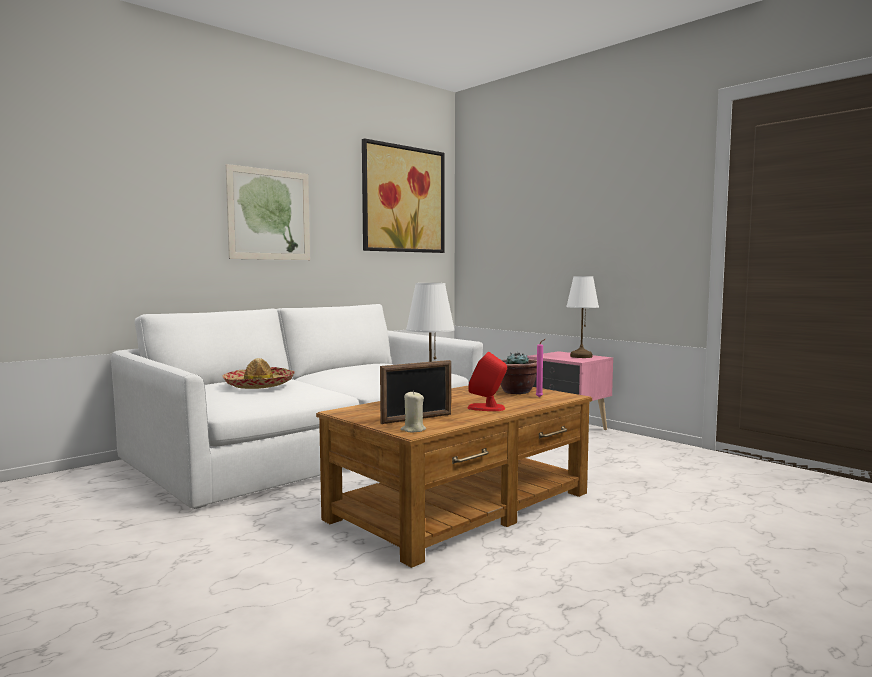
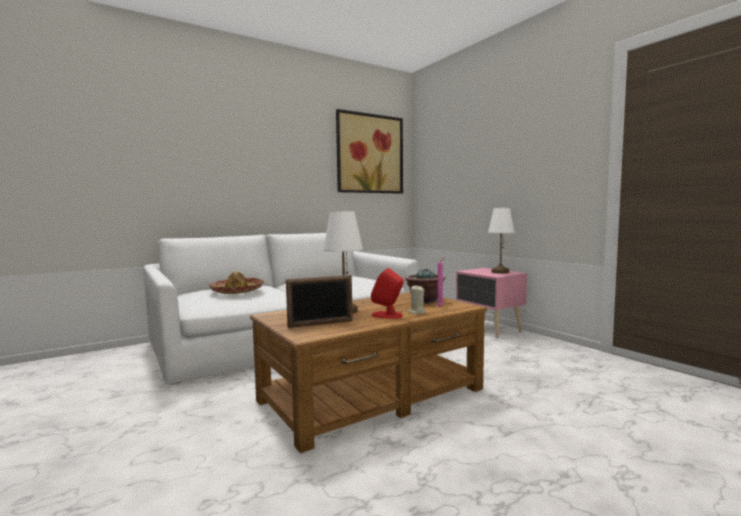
camera: 10 degrees right, 0 degrees up
picture [226,164,310,260] -> none
beige candle [401,391,426,432] -> beige candle moved to [408,285,426,314]

